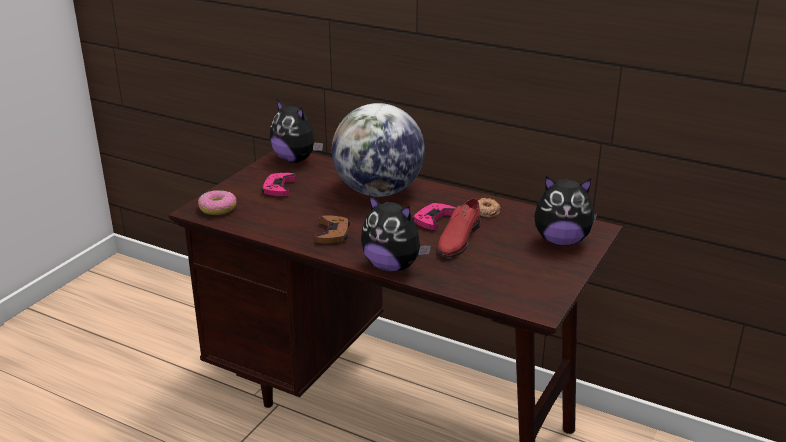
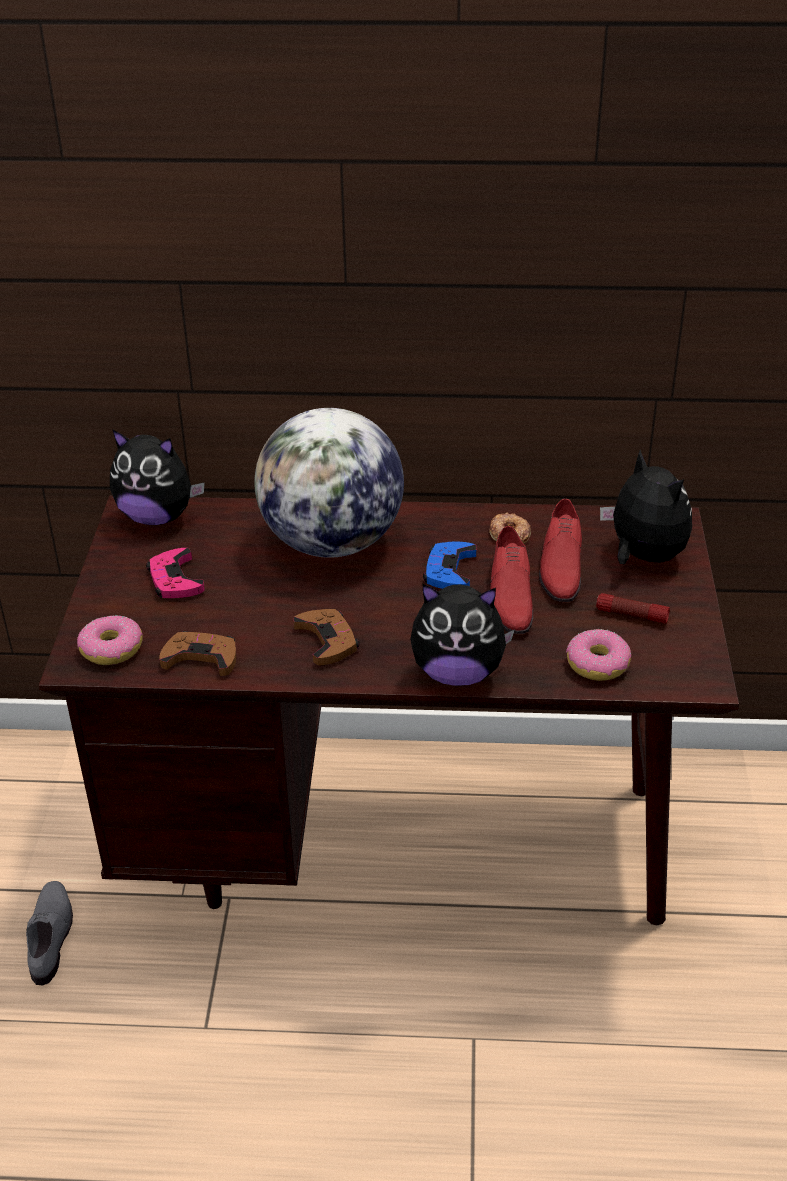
camera: 25 degrees left, 10 degrees up
pink game controller [413,203,456,230] -> blue game controller [423,541,476,589]
plush toy [534,176,598,246] -> plush toy turned 105 degrees counterclockwise [600,450,692,564]
none -> grey shoe [26,881,73,985]
none -> brown game controller [159,631,236,676]
none -> red shoe [539,498,582,602]
none -> donut [566,629,631,681]
none -> flashlight [596,593,670,624]

